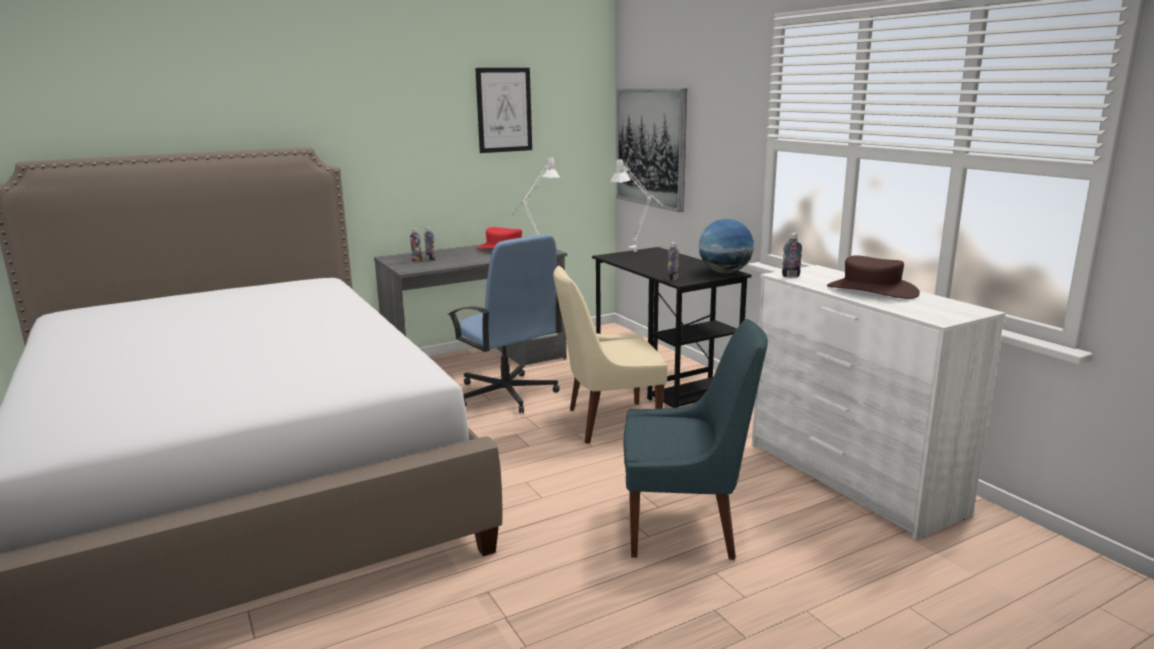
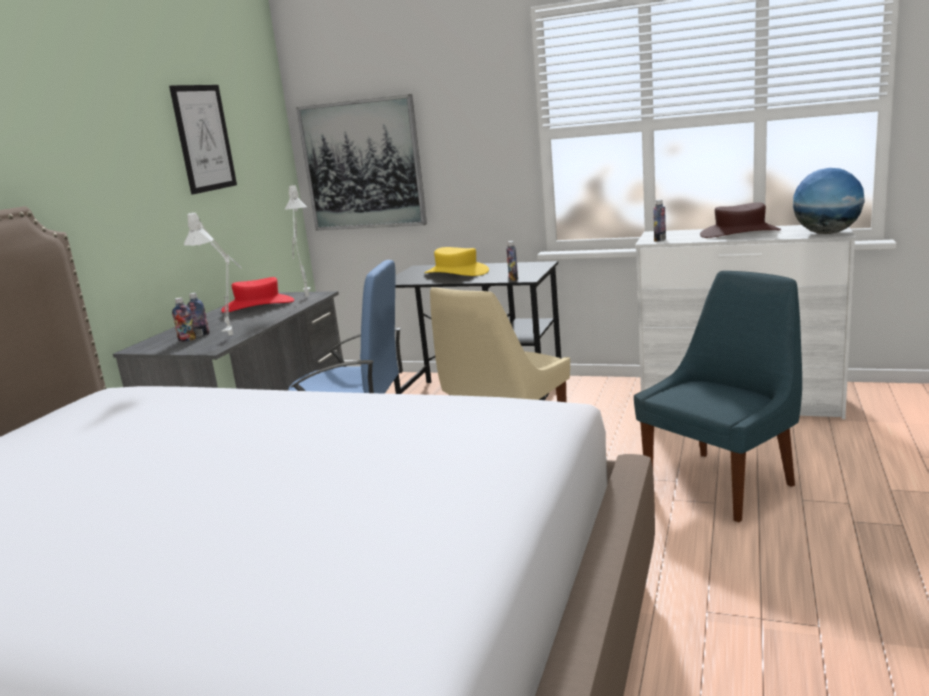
camera: 40 degrees left, 0 degrees up
white table lamp [610,158,664,252] -> white table lamp moved to [184,212,241,338]
globe [699,219,754,273] -> globe moved to [793,168,865,234]
none -> yellow hat [424,247,489,276]

